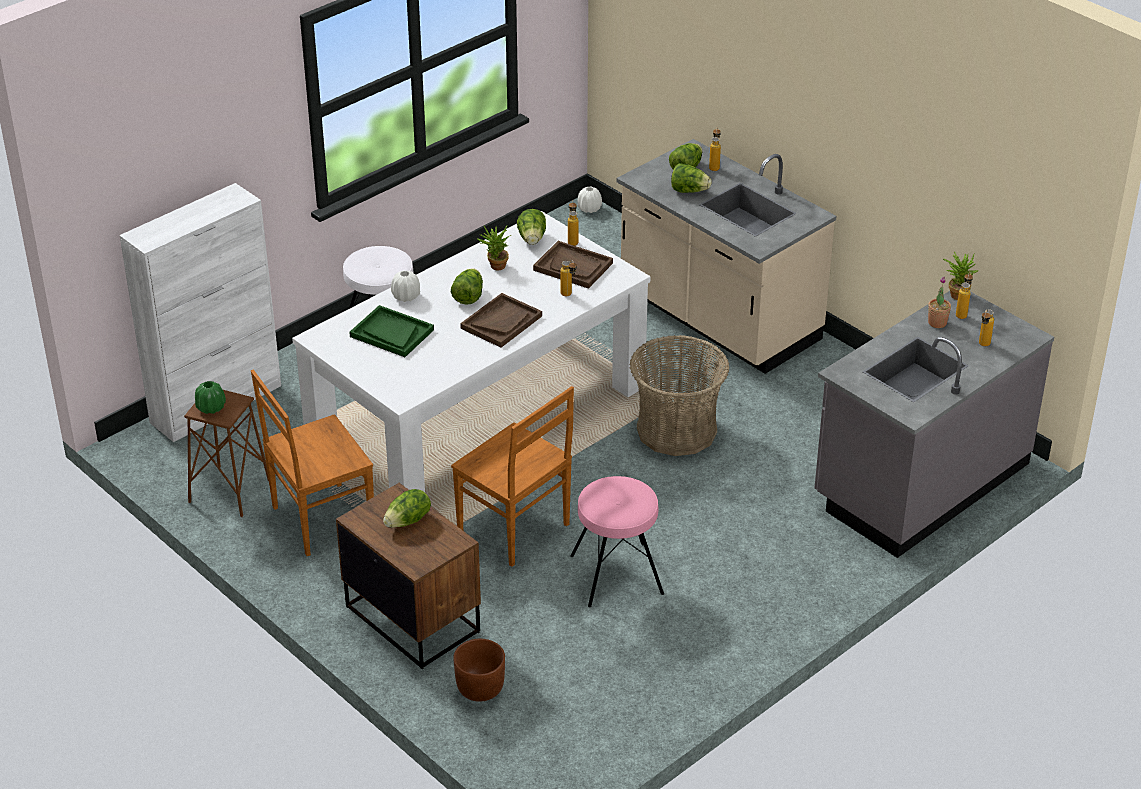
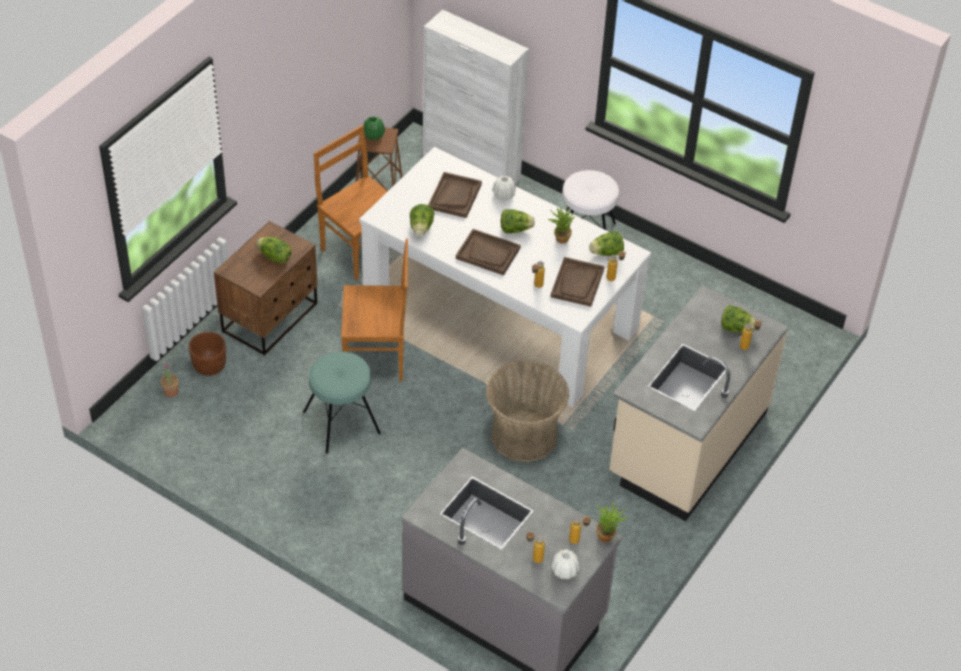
camera: 75 degrees right, 10 degrees up
green tray [349,305,434,357] -> brown tray [428,172,482,218]
brown chair [451,386,574,567] -> brown chair turned 120 degrees counterclockwise [341,239,408,381]
pink stool [570,476,664,607] -> turquoise stool [303,351,381,454]
white vase [578,187,602,213] -> white vase moved to [552,549,579,579]
lettuce [671,163,712,193] -> lettuce moved to [410,204,434,236]
potted plant [928,277,951,328] -> potted plant moved to [161,363,179,397]

